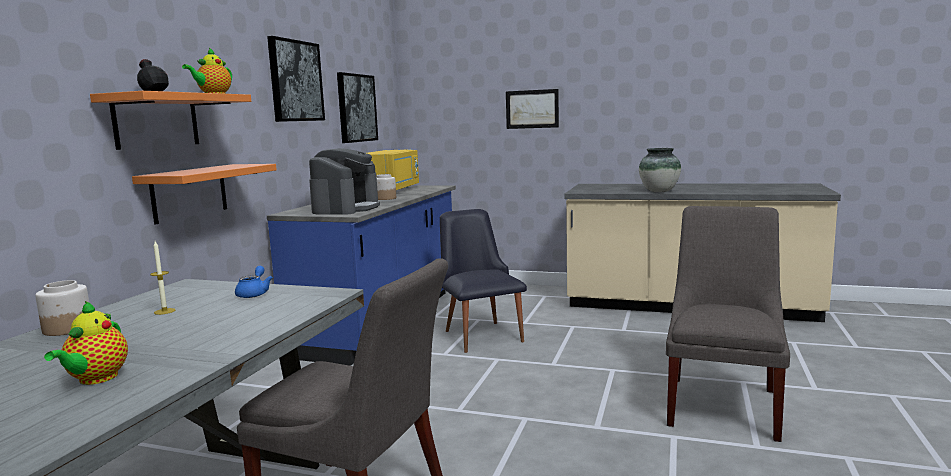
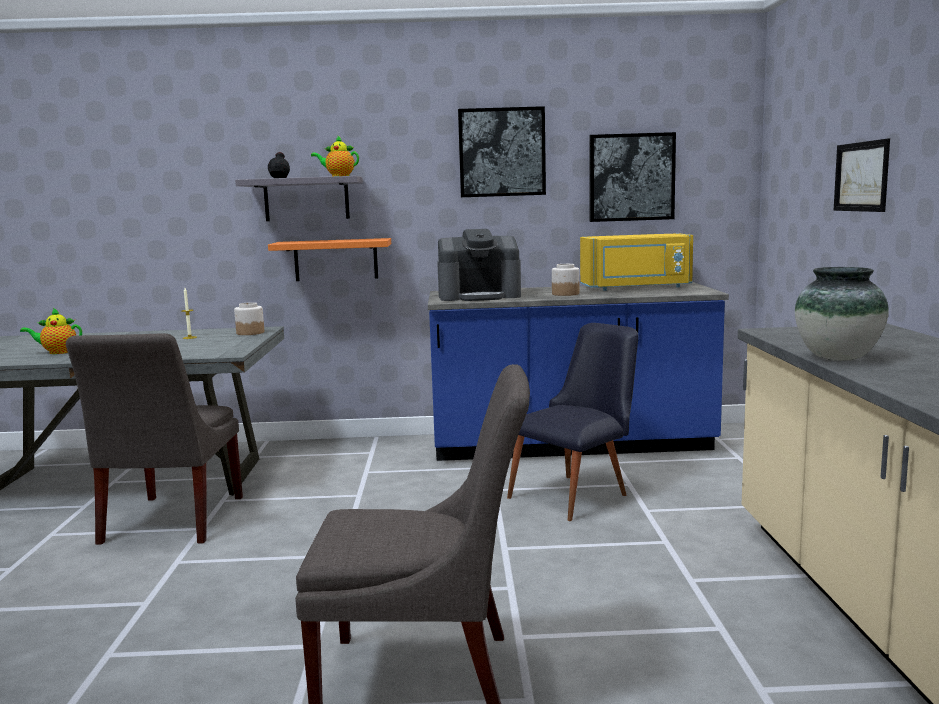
camera: 70 degrees right, 0 degrees up
jar [35,280,89,336] -> jar moved to [234,302,264,335]
orange shelf [90,91,251,150] -> grey shelf [235,176,363,221]
blue teapot [235,266,273,298] -> none

